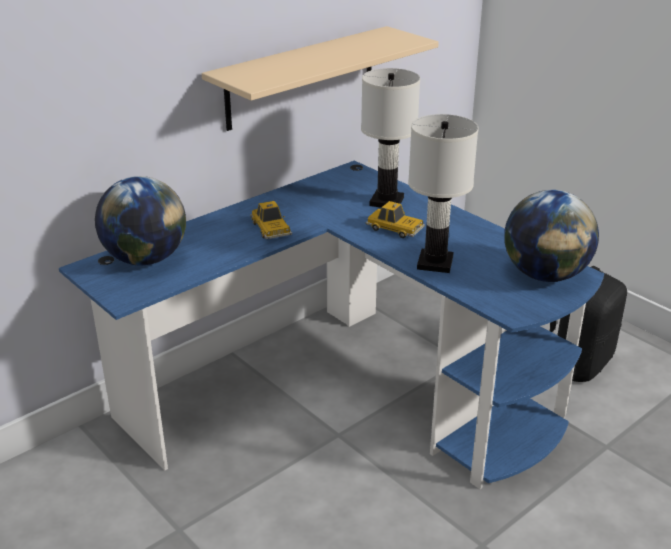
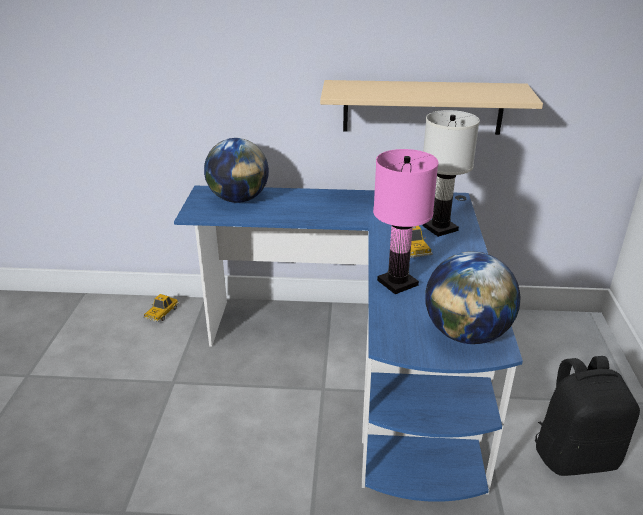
camera: 45 degrees right, 0 degrees up
toy car [250,201,292,239] -> toy car moved to [143,294,179,322]
white table lamp [408,114,479,273] -> pink table lamp [373,149,438,294]

